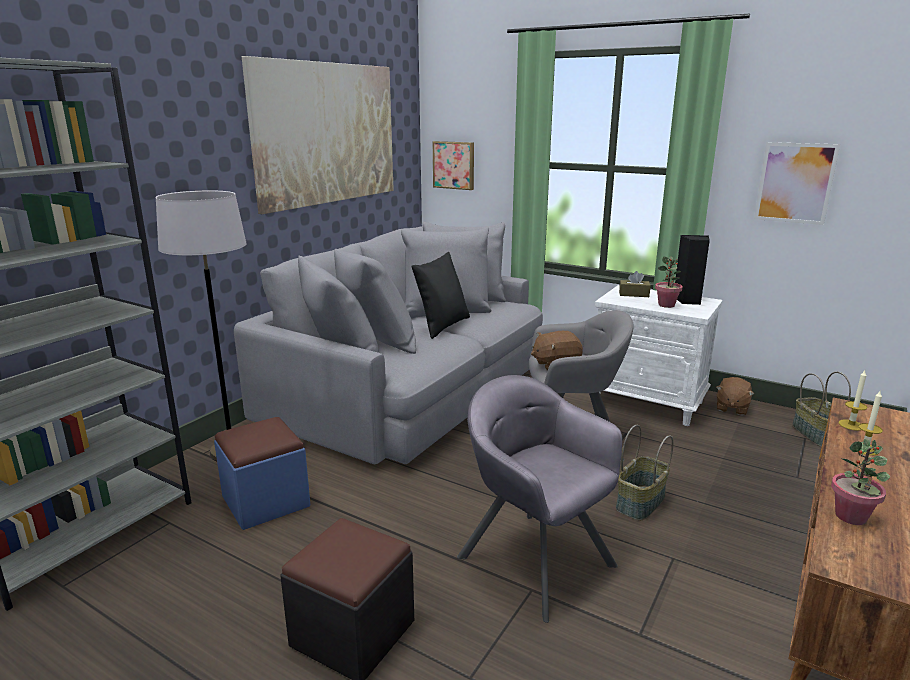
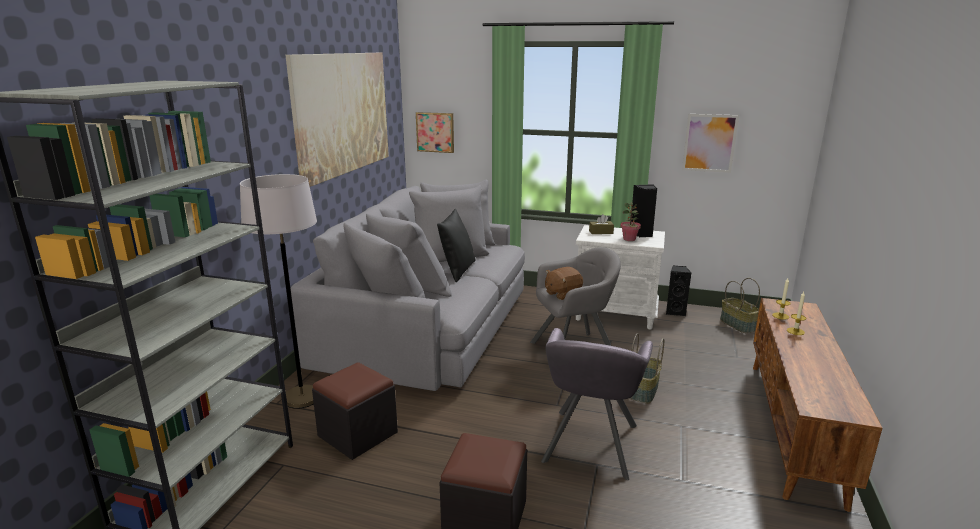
camera: 15 degrees left, 0 degrees up
blue ottoman [214,417,310,530] -> black ottoman [312,362,398,460]
grey armchair [457,375,622,623] -> grey armchair turned 105 degrees counterclockwise [541,328,653,480]
brown plush toy [716,377,754,416] -> black speaker [666,266,691,316]
potted plant [831,439,890,525] -> none

